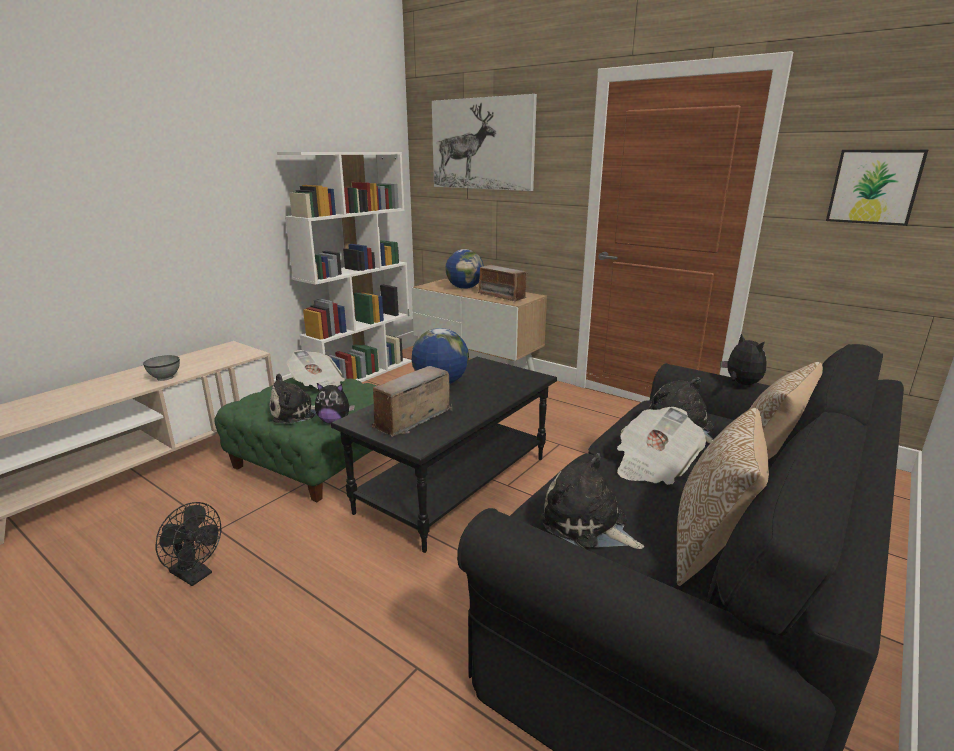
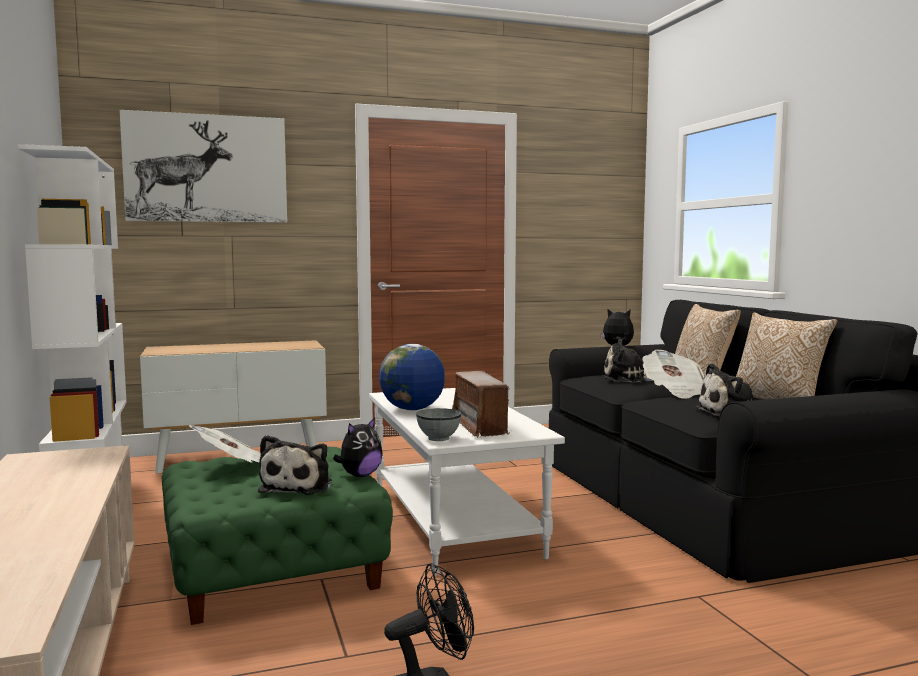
camera: 55 degrees left, 15 degrees down
grey bowl [143,355,180,381] -> grey bowl moved to [416,408,461,441]
black coffee table [331,357,557,553] -> white coffee table [369,388,565,575]
globe [445,249,484,289] -> none
radio [477,265,527,302] -> none
picture [826,150,928,226] -> none

